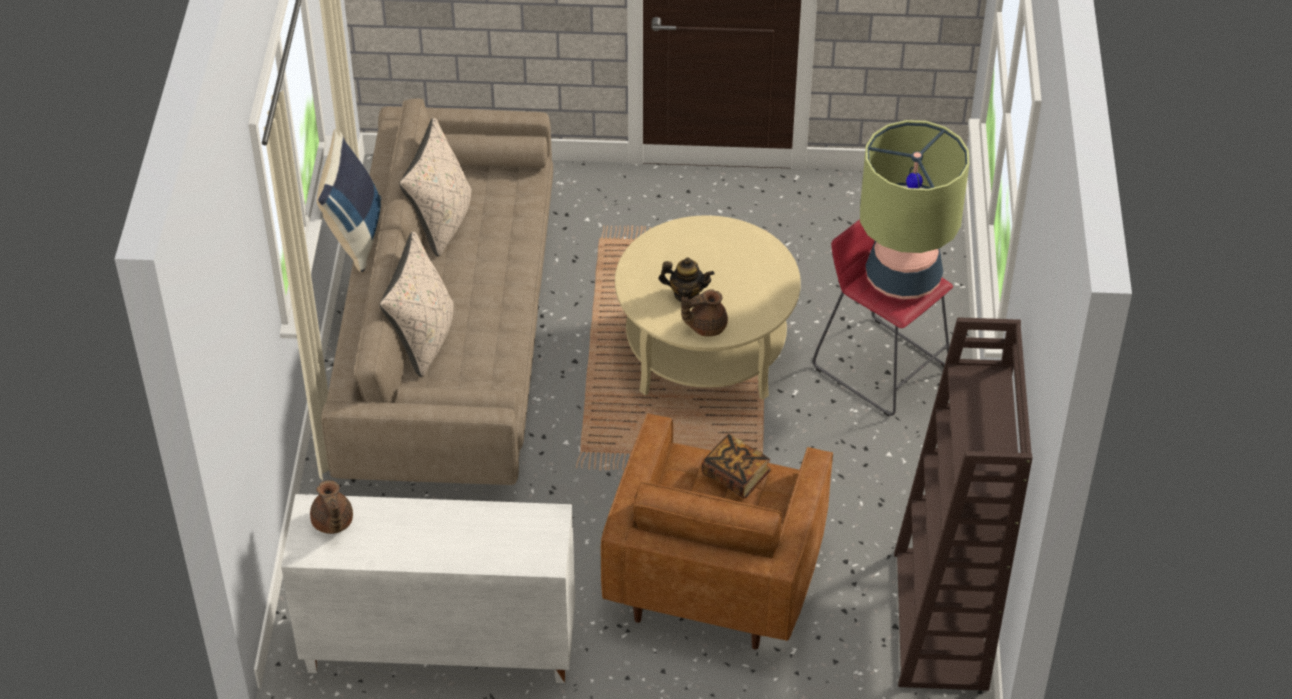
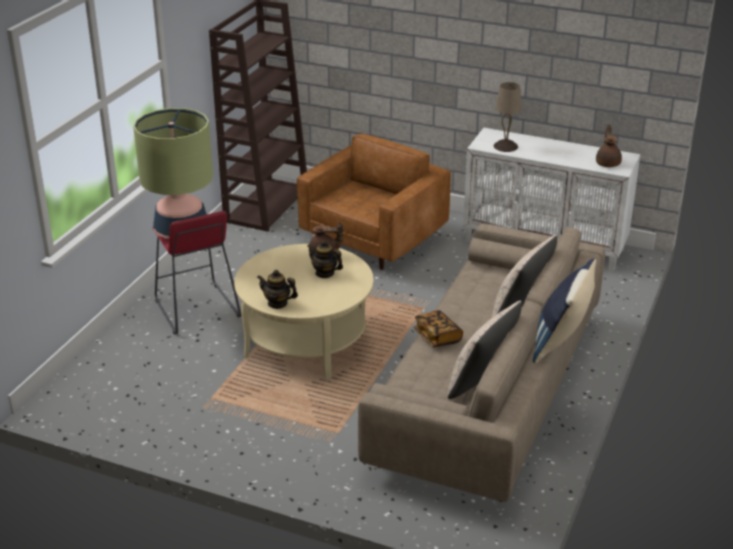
camera: 160 degrees left, 15 degrees down
book [701,434,771,499] -> book moved to [413,310,463,347]
none -> teapot [257,270,298,309]
none -> beige table lamp [494,82,522,152]

